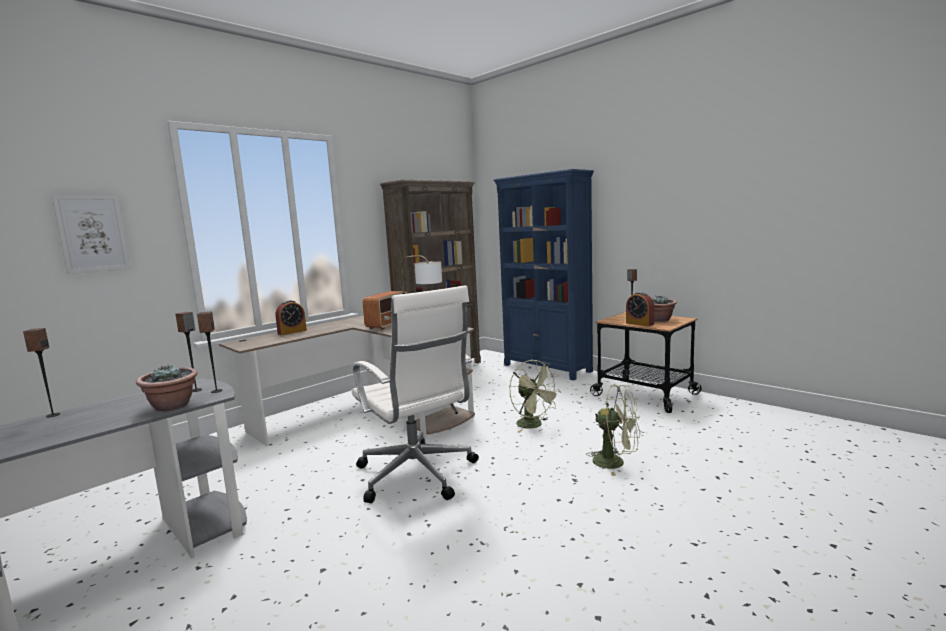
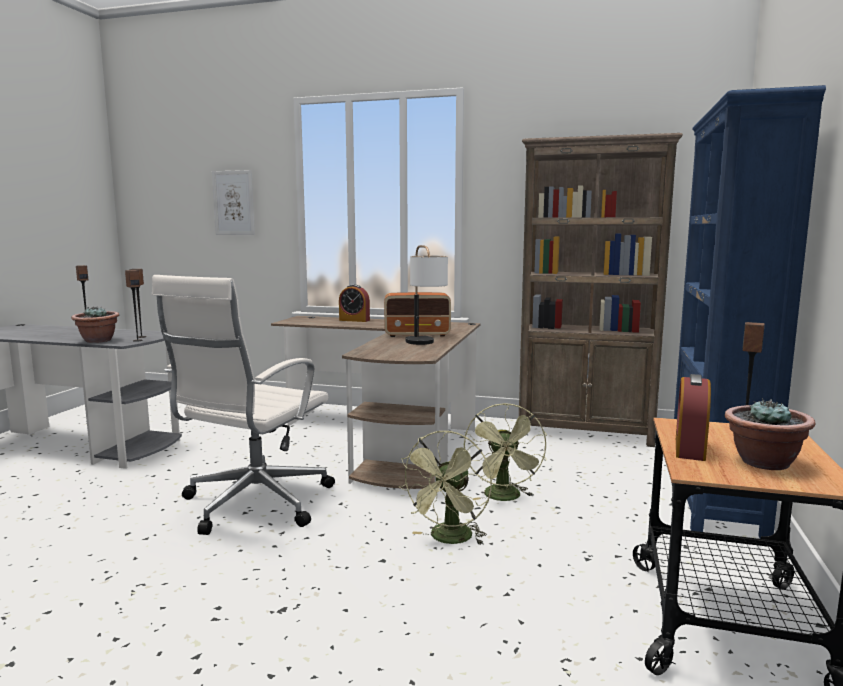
camera: 60 degrees right, 0 degrees up
green fan [586,384,640,476] -> green fan moved to [464,403,547,501]

